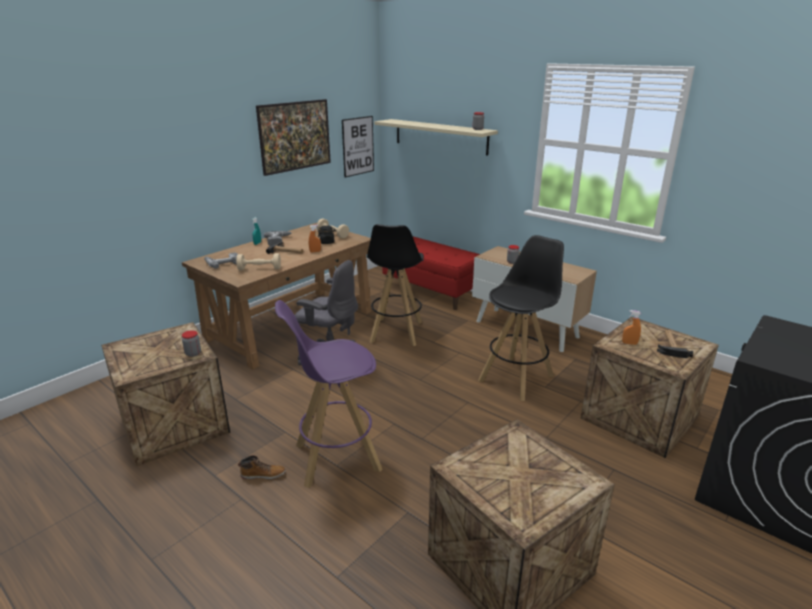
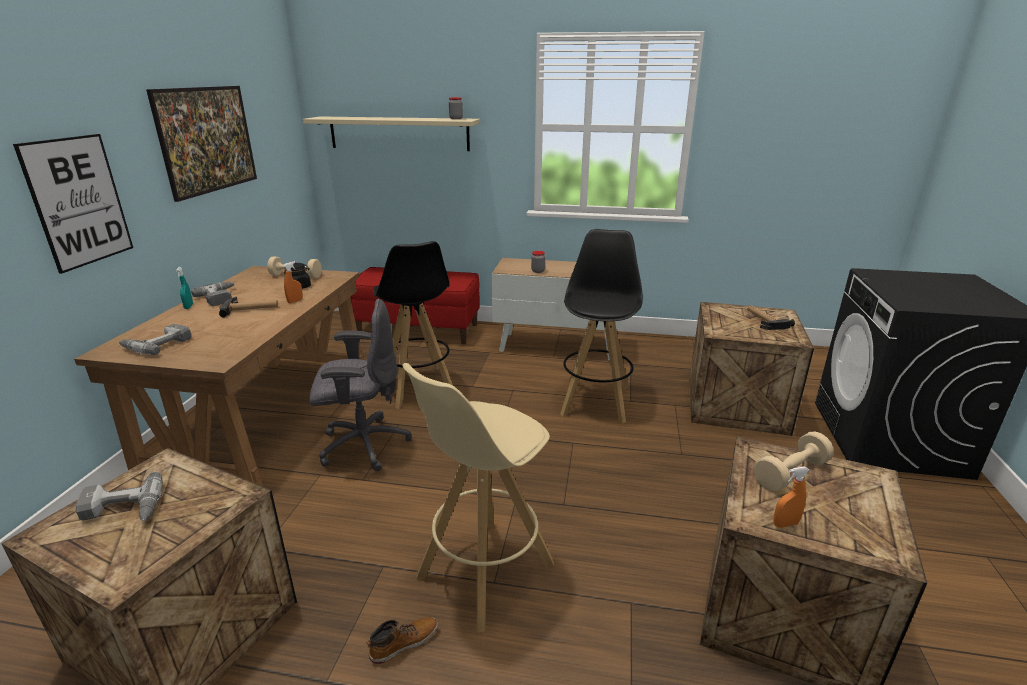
camera: 30 degrees left, 0 degrees up
jar [182,330,201,357] -> none
beige dumbbell [236,253,281,270] -> beige dumbbell moved to [754,431,834,492]
purple stool [275,300,382,488] -> beige stool [402,363,554,632]
picture [342,116,374,178] -> picture moved to [13,134,133,274]
orange spray bottle [622,310,641,345] -> orange spray bottle moved to [774,466,810,528]
none -> power drill [76,472,163,521]

